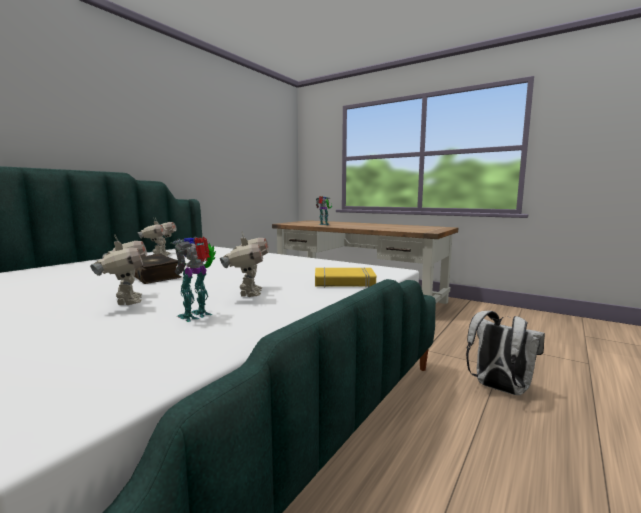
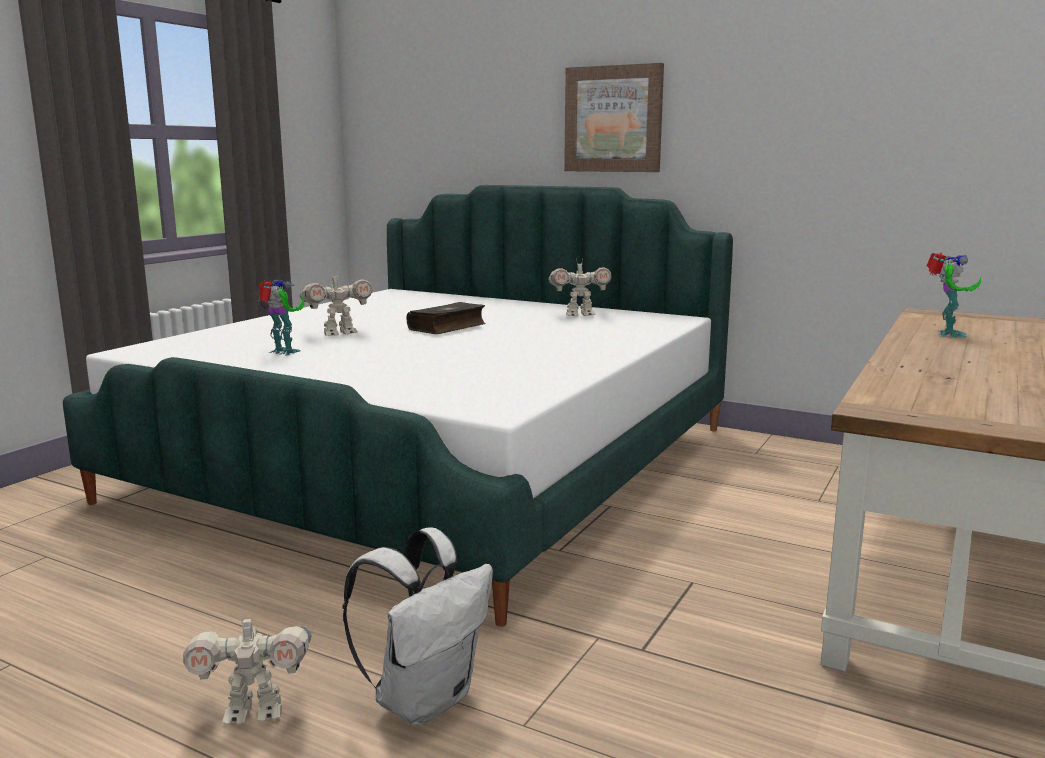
camera: 85 degrees right, 5 degrees up
toy robot [220,232,269,297] -> toy robot moved to [183,609,312,724]
yellow book [315,268,376,287] -> none
none -> picture [564,63,664,172]

